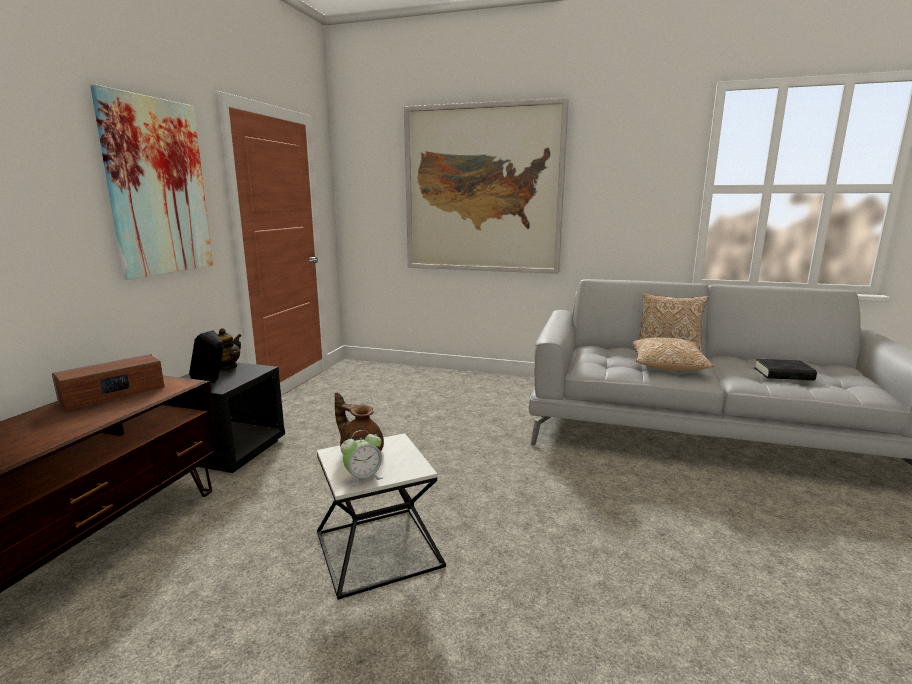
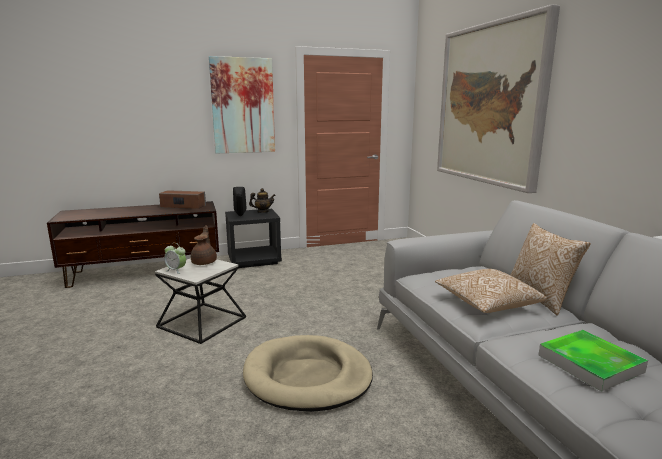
camera: 55 degrees right, 0 degrees up
black book [754,359,817,380] -> tray [538,330,648,392]
none -> beige dog bed [243,335,373,412]

